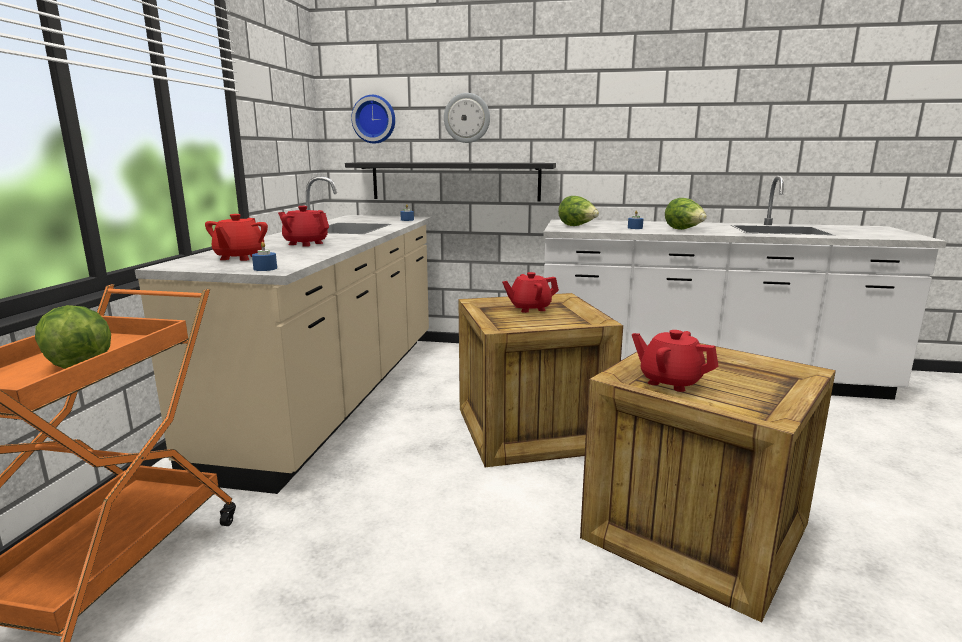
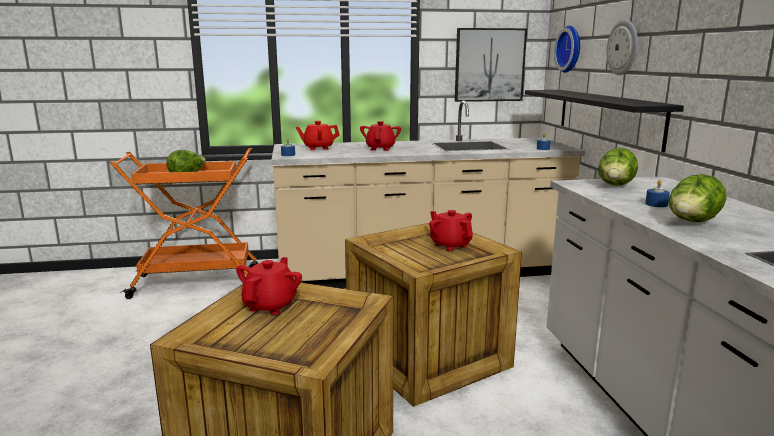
camera: 70 degrees right, 0 degrees up
none -> picture [455,28,527,102]

